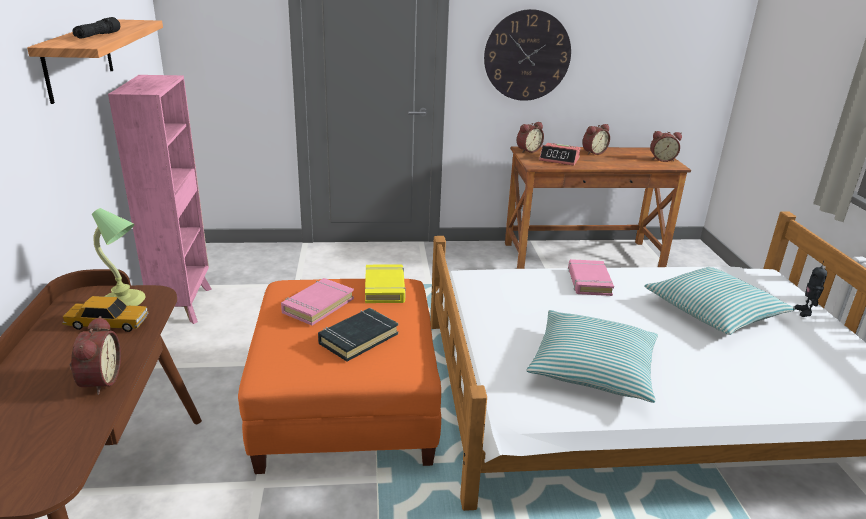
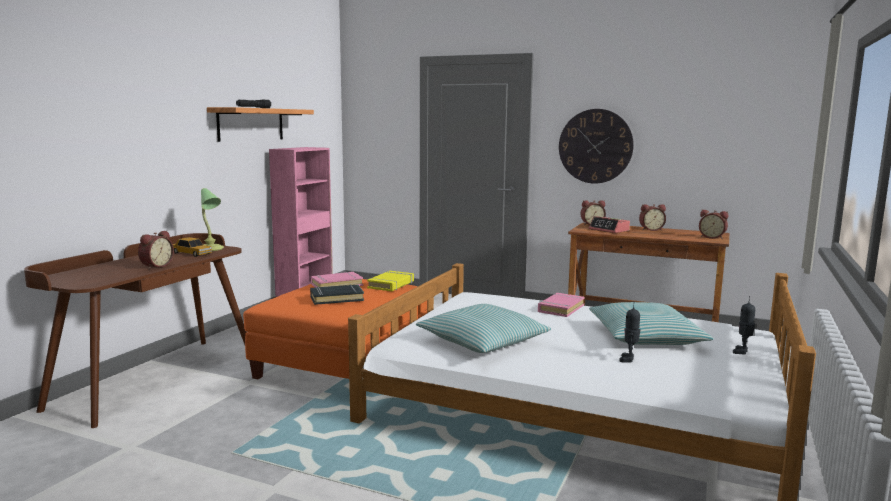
camera: 30 degrees right, 15 degrees down
none -> toy robot [619,307,640,362]

